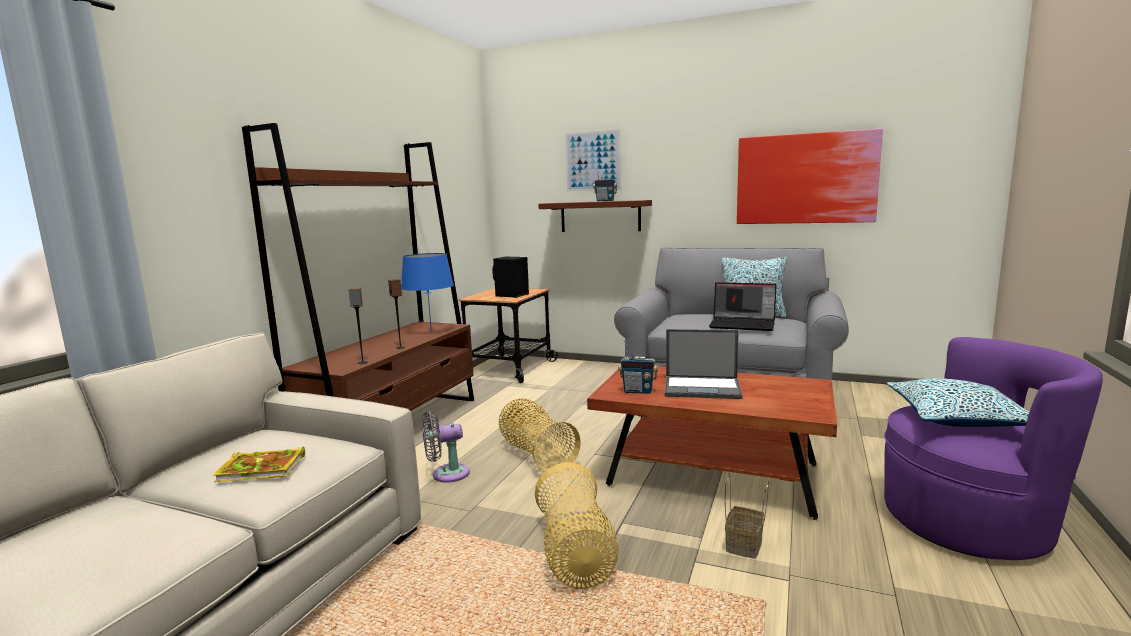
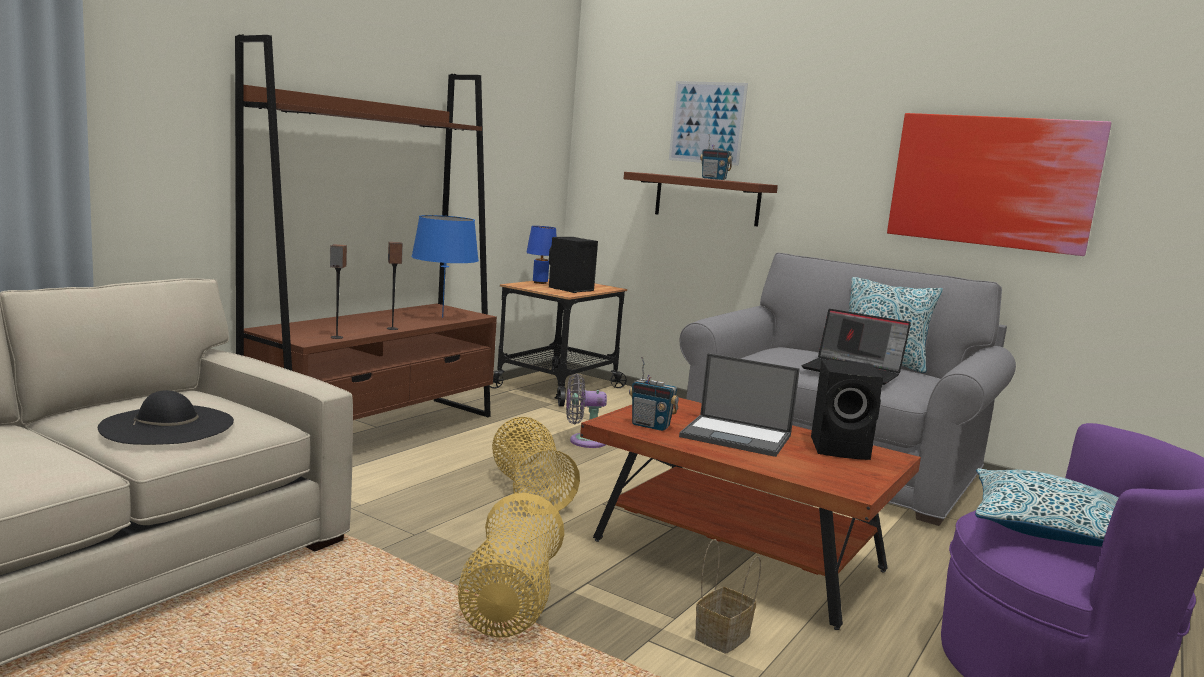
camera: 10 degrees right, 0 degrees up
book [213,447,305,482] -> black hat [98,390,234,445]
grey fan [422,411,470,483] -> grey fan moved to [566,374,607,448]
none -> blue table lamp [526,226,557,284]
none -> black speaker [811,359,883,460]

